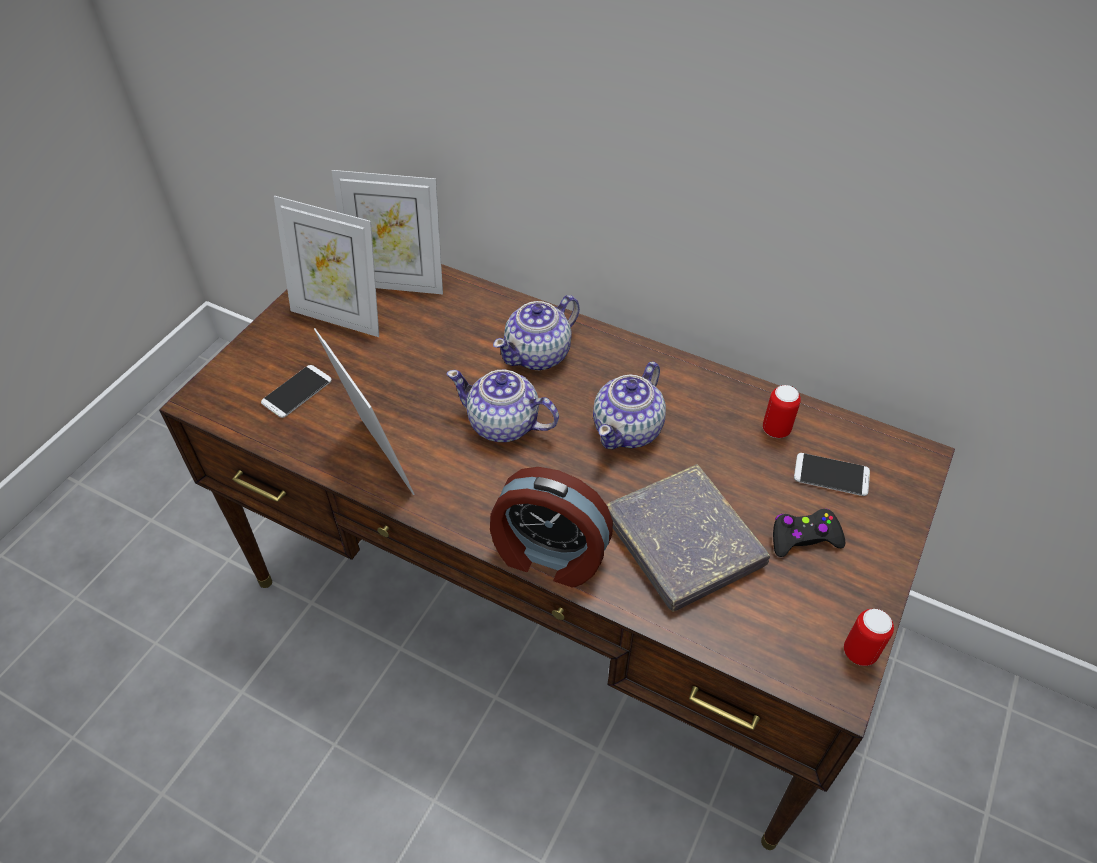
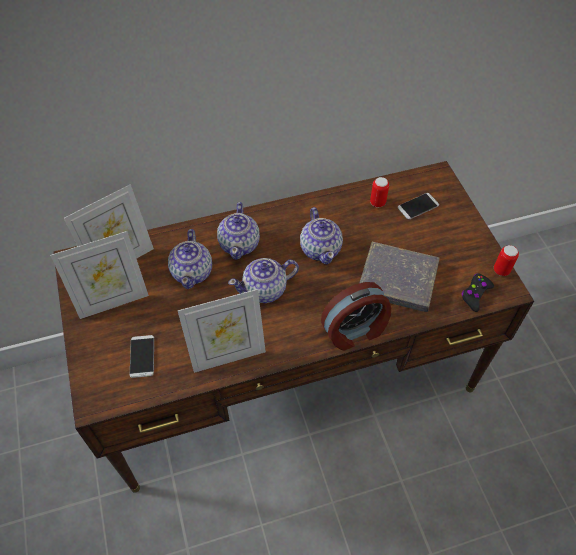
camera: 45 degrees left, 5 degrees up
picture frame [314,328,414,495] -> picture frame turned 150 degrees clockwise [177,289,266,373]
black game controller [773,509,845,557] -> black game controller moved to [462,274,494,312]
none -> teapot [168,229,212,289]

